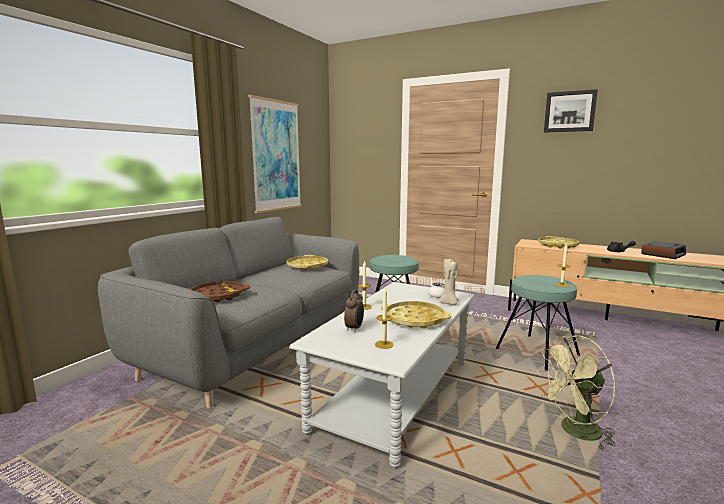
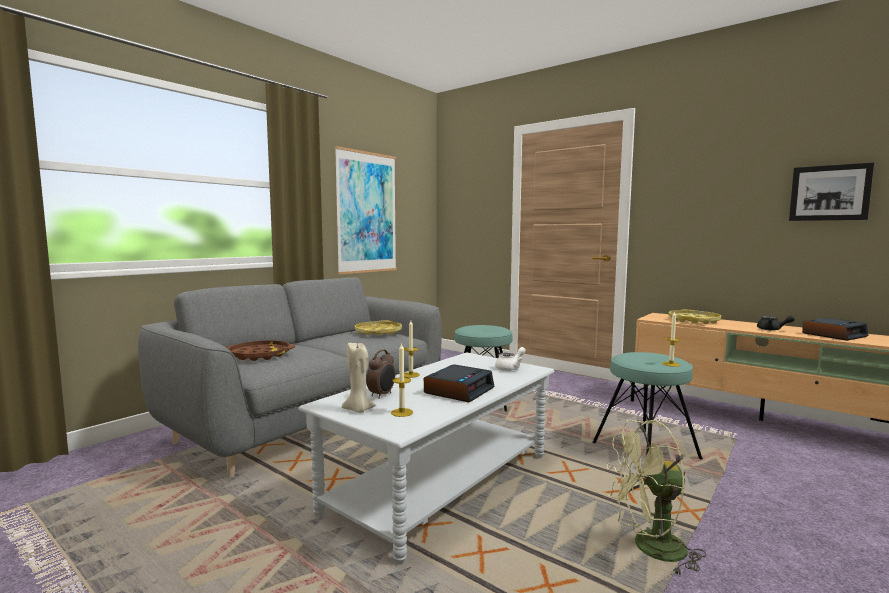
camera: 10 degrees right, 5 degrees down
yellow tray [381,301,452,328] -> alarm clock [424,364,494,402]
beige candle [439,259,458,305] -> beige candle moved to [342,343,376,413]
picture [544,89,598,133] -> picture moved to [789,162,874,221]

